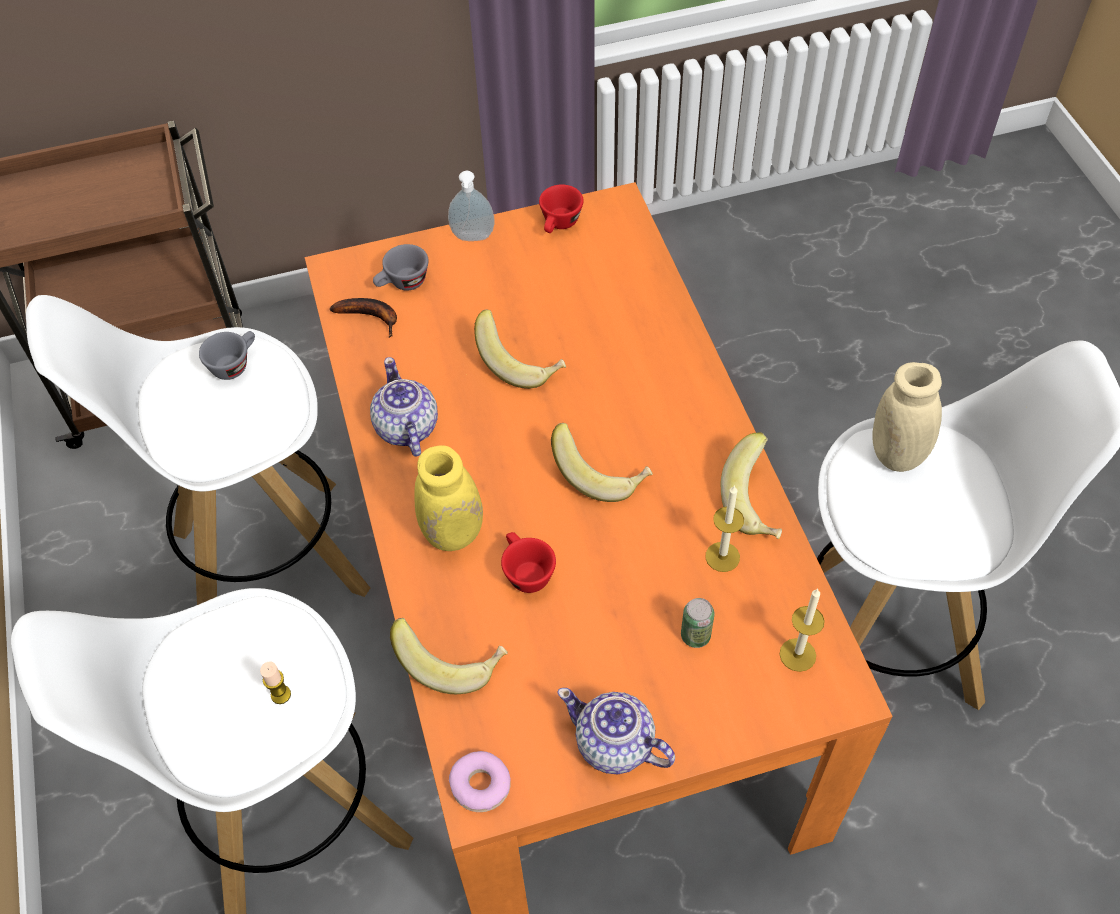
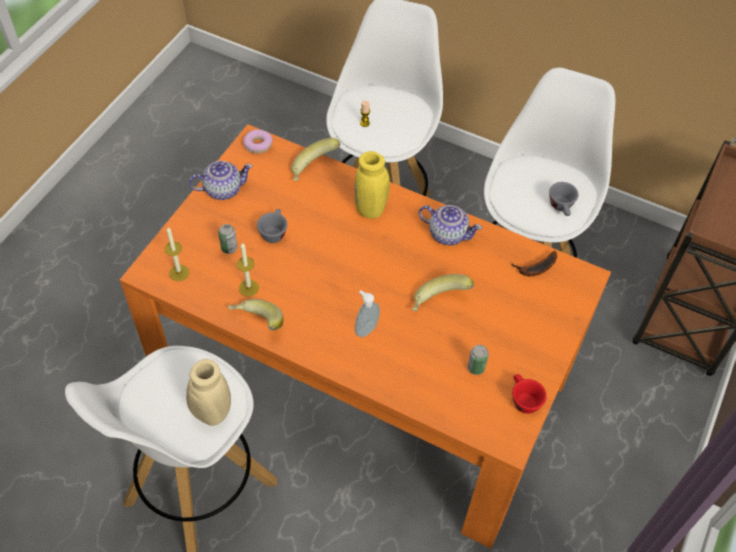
camera: 130 degrees right, 0 degrees up
grey cup [373,244,428,291] -> grey cup moved to [257,209,287,243]
soap dispenser [448,171,495,241] -> soap dispenser moved to [355,290,380,337]
red cup [501,532,556,593] -> none
banana [551,423,653,502] -> none
none -> can [467,345,489,375]

